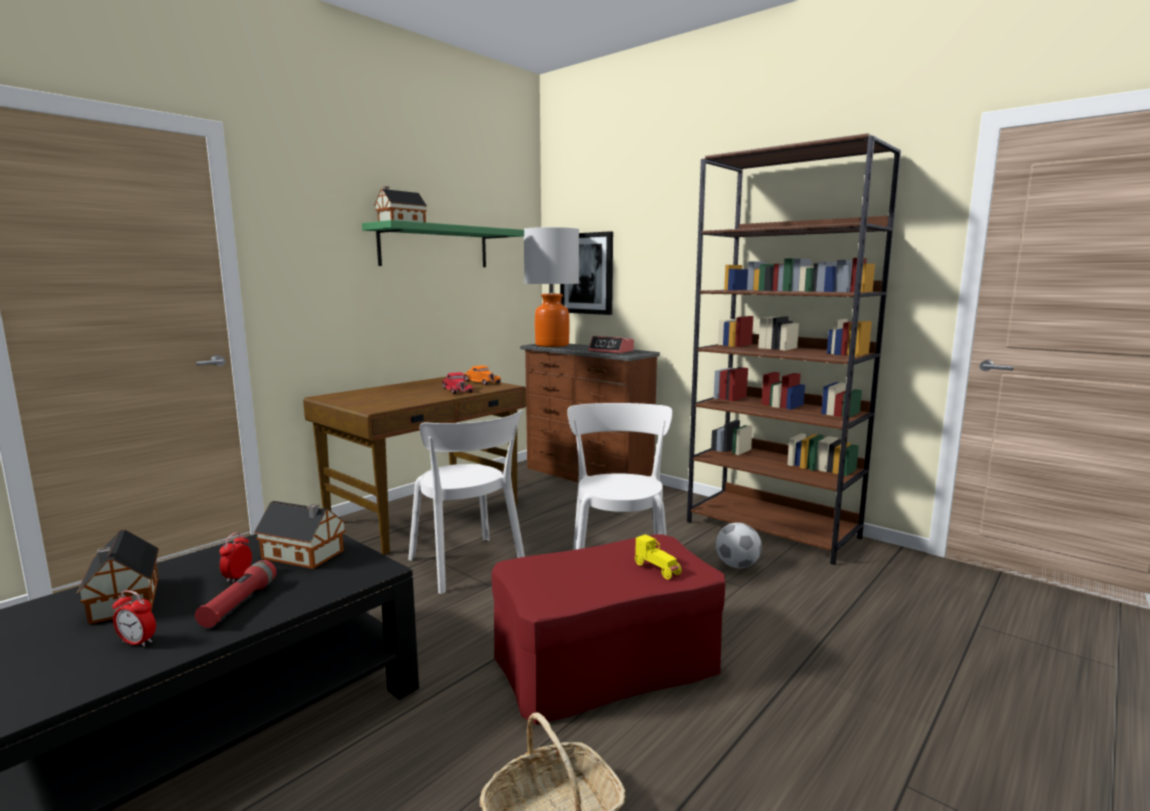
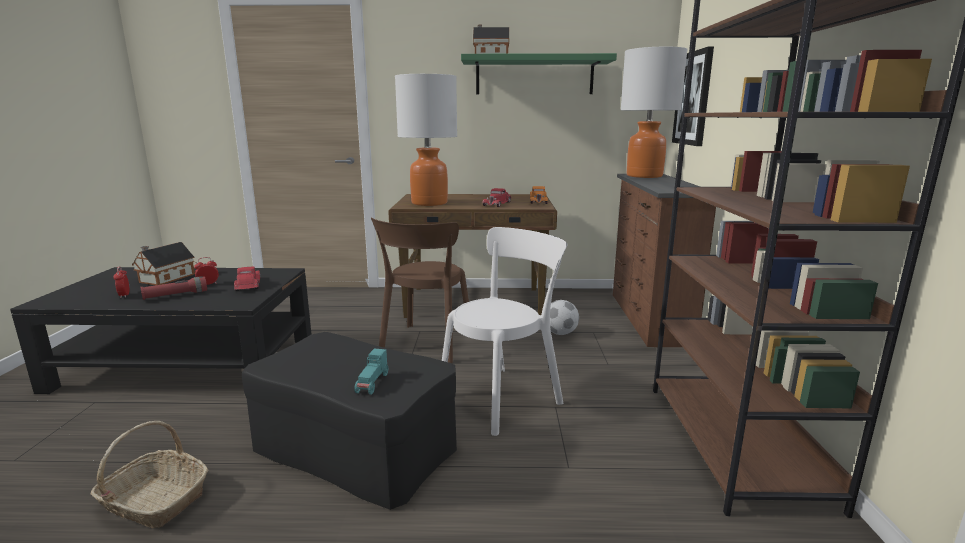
camera: 50 degrees right, 5 degrees up
toy house [254,501,346,569] -> red toy car [234,267,261,291]
white chair [408,410,525,594] -> brown chair [371,217,469,363]
red ottoman [492,534,725,724] -> black ottoman [242,332,457,510]
alarm clock [588,336,634,354] -> none
yellow toy car [635,534,682,579] -> turquoise toy car [354,348,388,394]
football [716,523,762,568] -> football moved to [550,300,579,335]
none -> table lamp [395,74,457,206]

